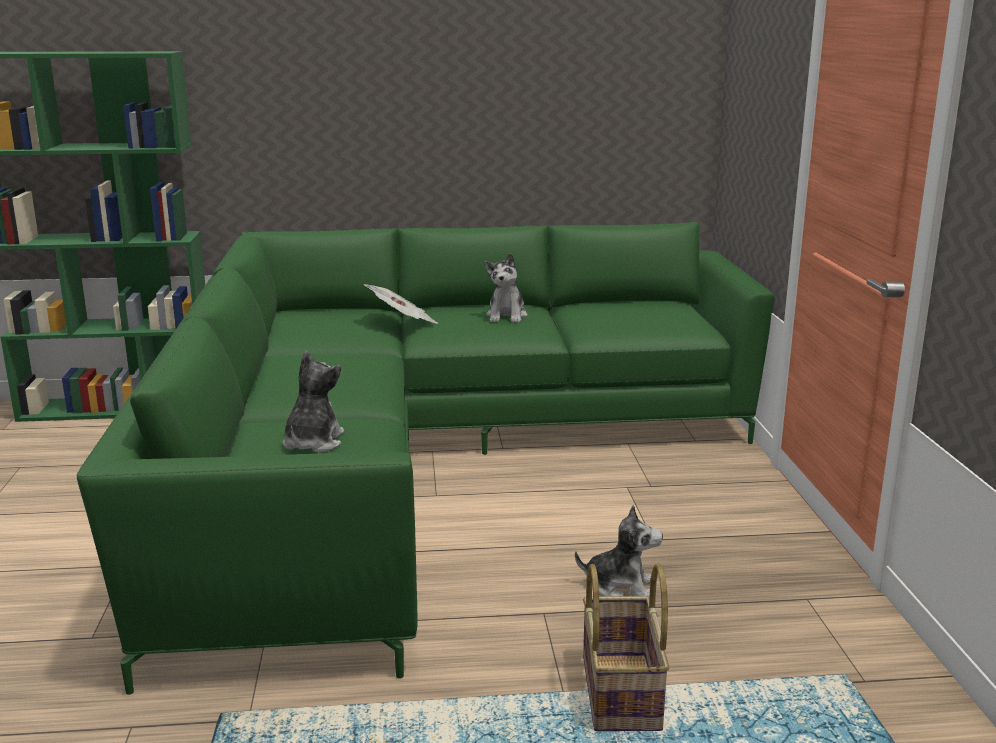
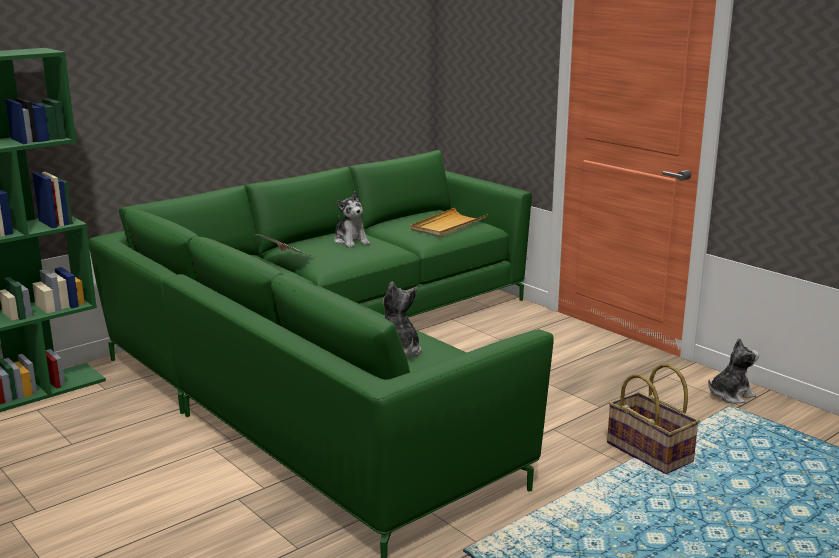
camera: 35 degrees left, 0 degrees up
plush toy [575,505,663,598] -> plush toy moved to [708,338,759,404]
none -> beige tray [411,208,487,237]

